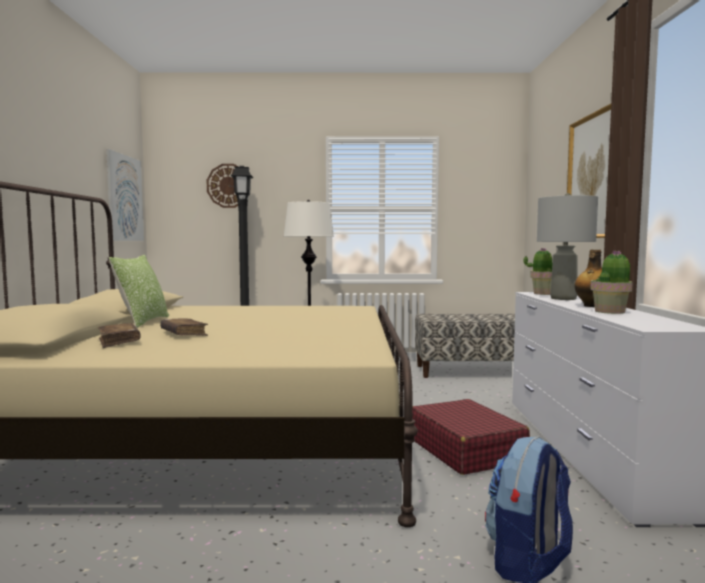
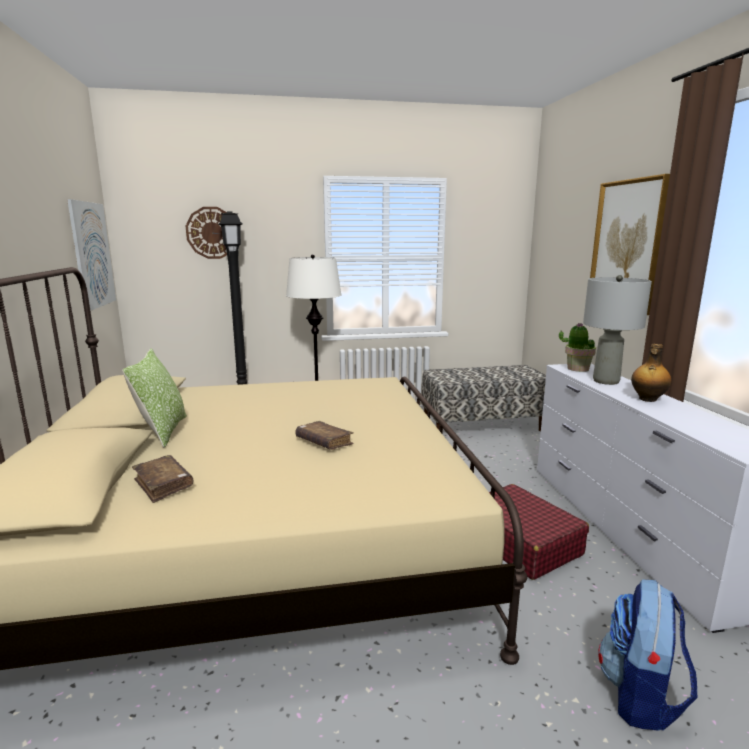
camera: 10 degrees left, 10 degrees up
brown book [160,319,208,336] -> brown book moved to [295,421,354,450]
potted plant [590,250,633,314] -> none

